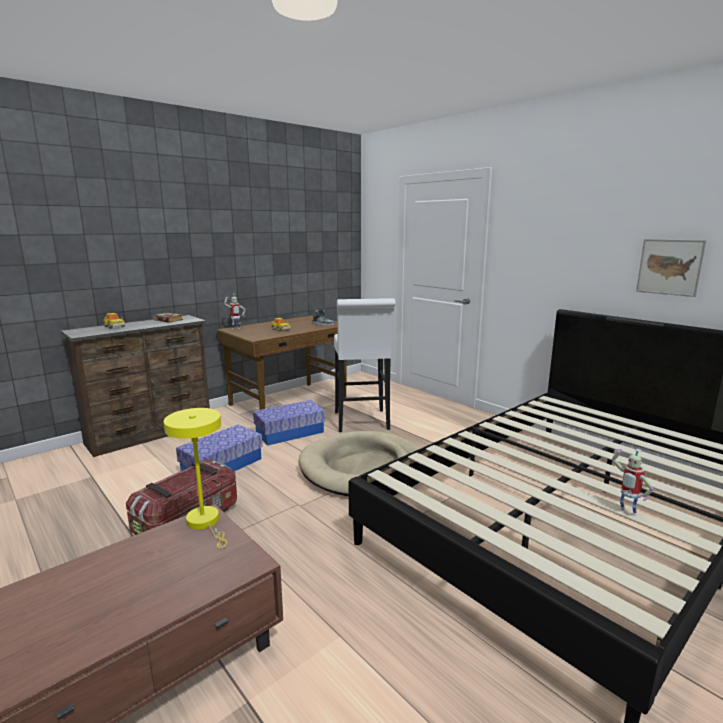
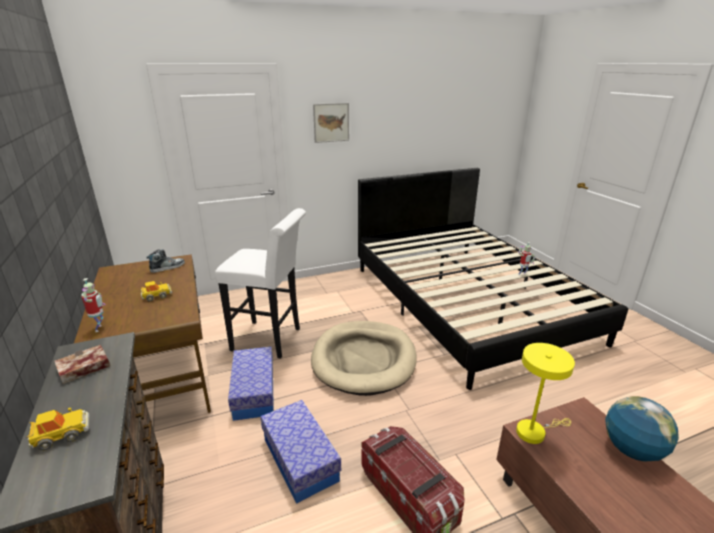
camera: 70 degrees left, 10 degrees up
picture [636,239,707,297] -> picture moved to [313,103,349,143]
none -> globe [605,396,679,462]

